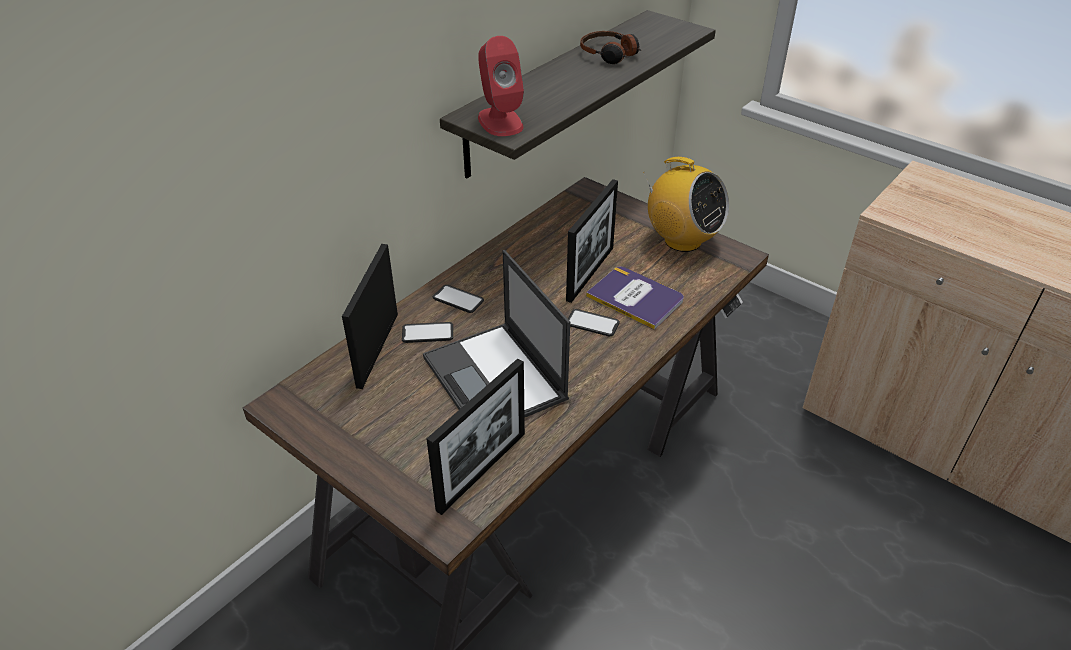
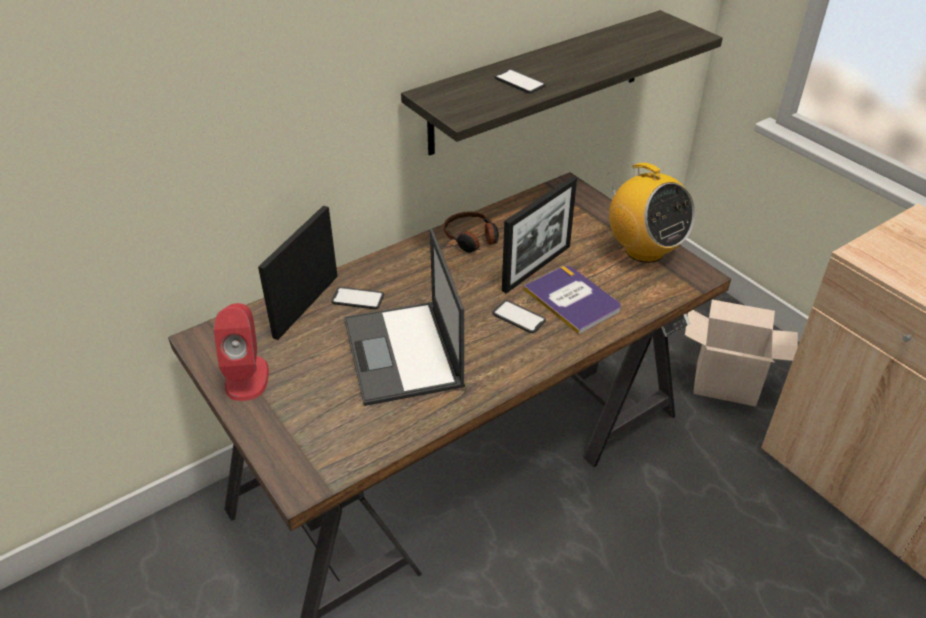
camera: 15 degrees right, 0 degrees up
picture frame [427,359,525,515] -> none
phone [433,285,484,313] -> phone moved to [495,69,546,93]
red speaker [478,36,524,136] -> red speaker moved to [213,303,269,401]
headphones [580,31,641,64] -> headphones moved to [444,211,499,253]
none -> cardboard box [685,300,798,406]

